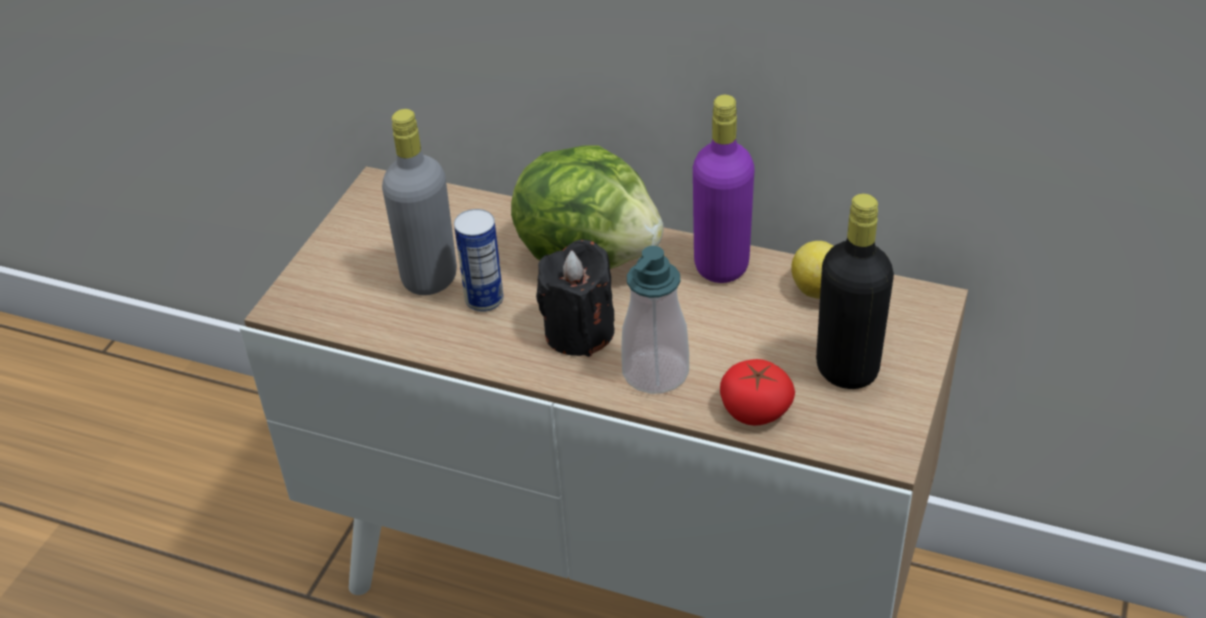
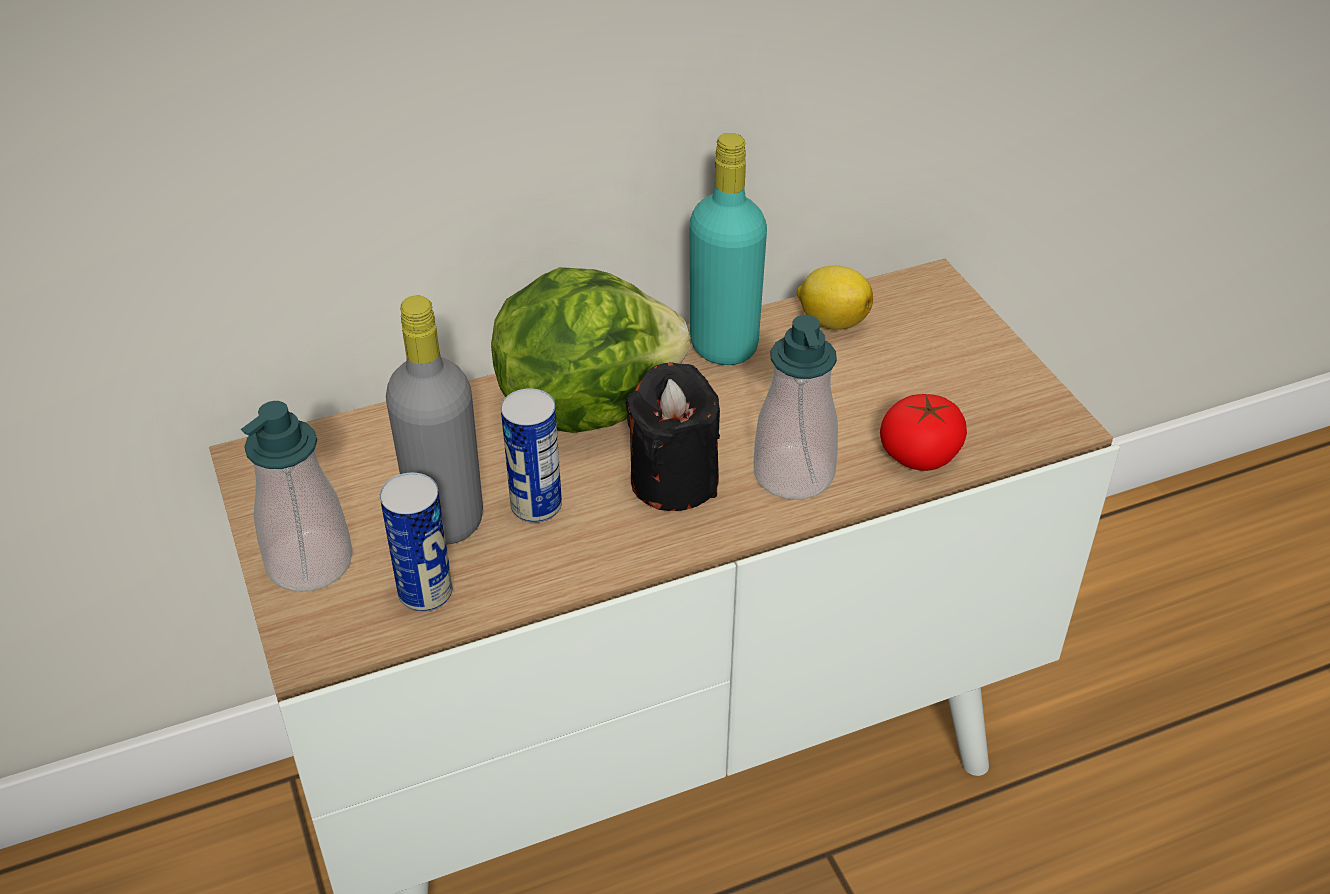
camera: 45 degrees left, 0 degrees up
purple bottle [693,95,755,283] -> turquoise bottle [690,133,767,365]
black bottle [816,194,894,389] -> none
none -> soap dispenser [241,401,353,591]
none -> can [380,473,453,612]

